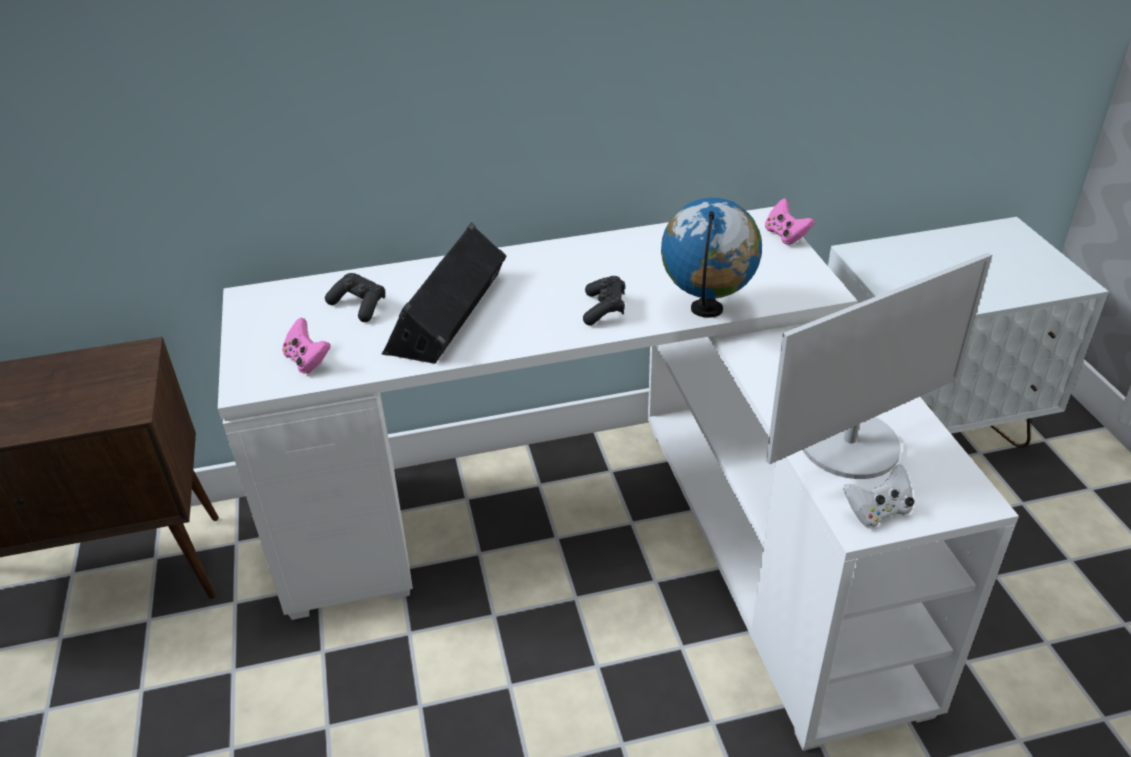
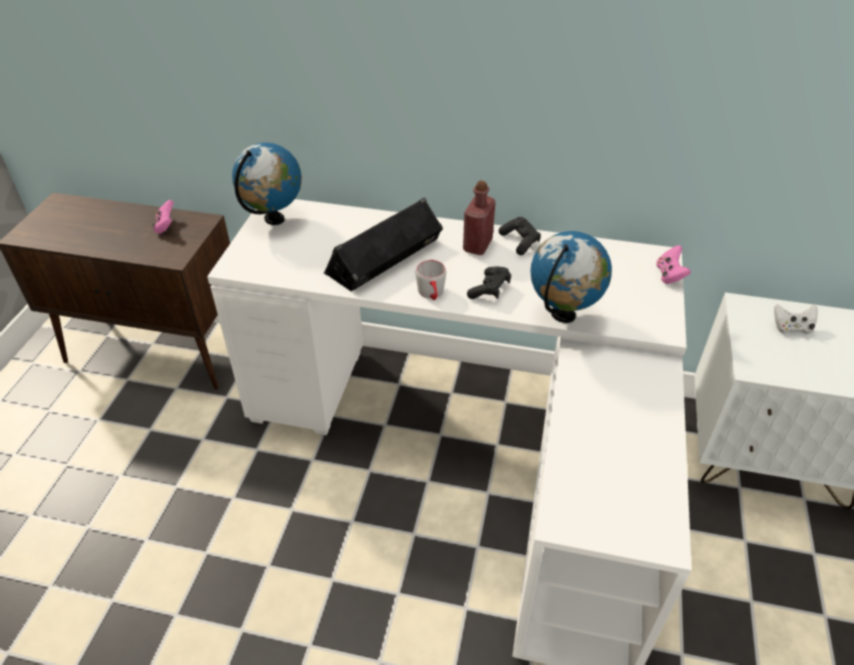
camera: 25 degrees right, 5 degrees up
pink game controller [282,318,330,374] -> pink game controller moved to [152,200,174,234]
black game controller [325,273,385,322] -> black game controller moved to [499,217,541,255]
monitor [766,253,992,479] -> none
white game controller [843,464,914,528] -> white game controller moved to [774,304,818,334]
none -> globe [232,143,302,225]
none -> grey mug [416,260,446,300]
none -> red bottle [463,180,496,255]

